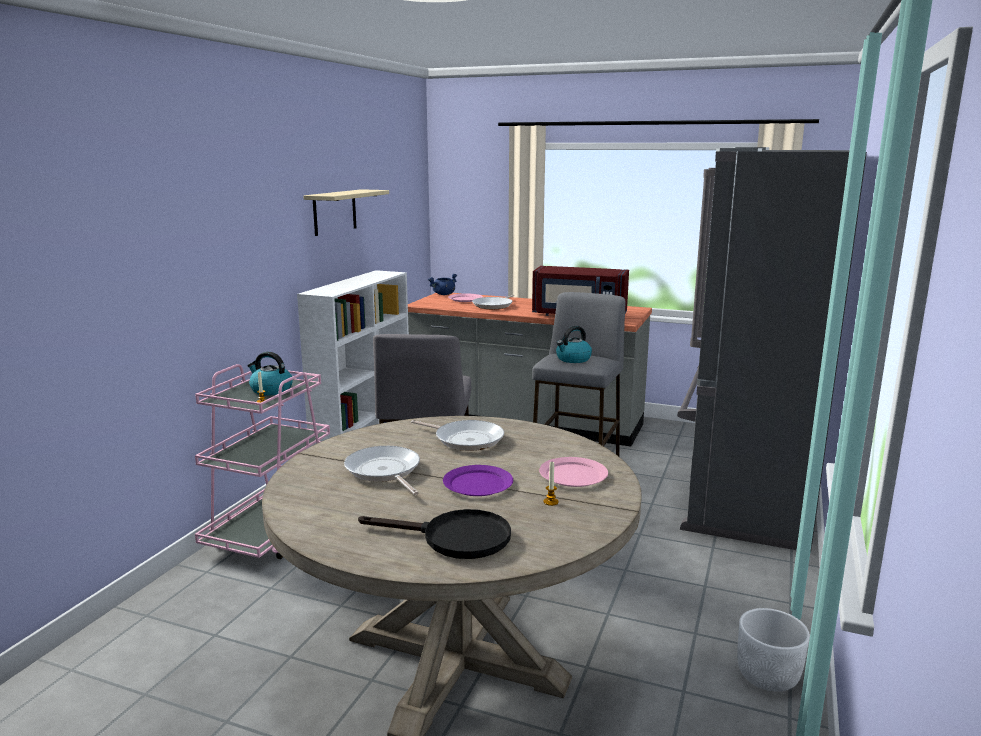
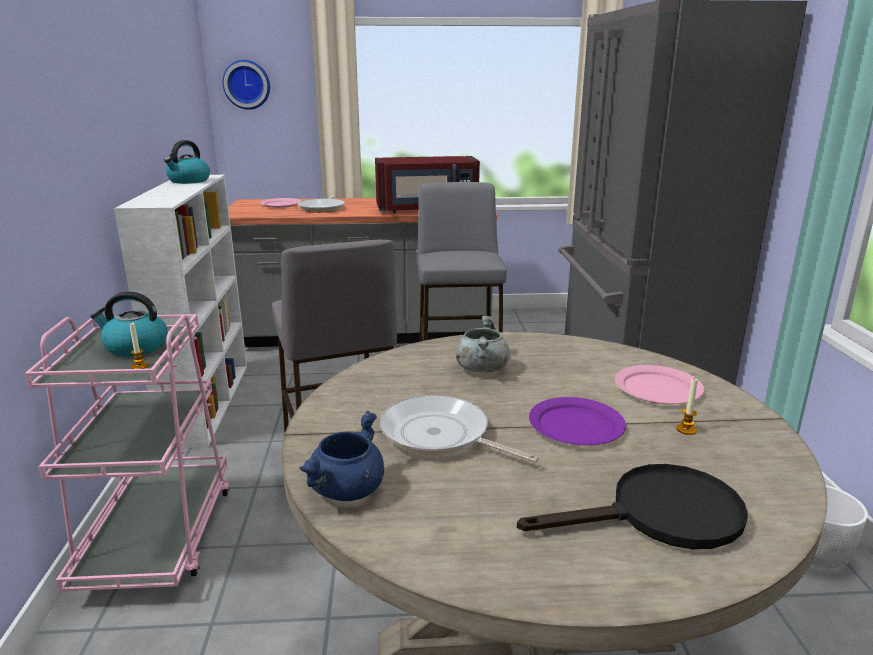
camera: 25 degrees left, 5 degrees up
beige shelf [303,189,389,236] -> none
frying pan [411,420,504,451] -> grey cooking pot [456,316,510,373]
blue cooking pot [428,274,457,295] -> blue cooking pot moved to [299,411,384,501]
kettle [556,326,592,363] -> kettle moved to [164,140,210,184]
none -> wall clock [222,60,270,110]

